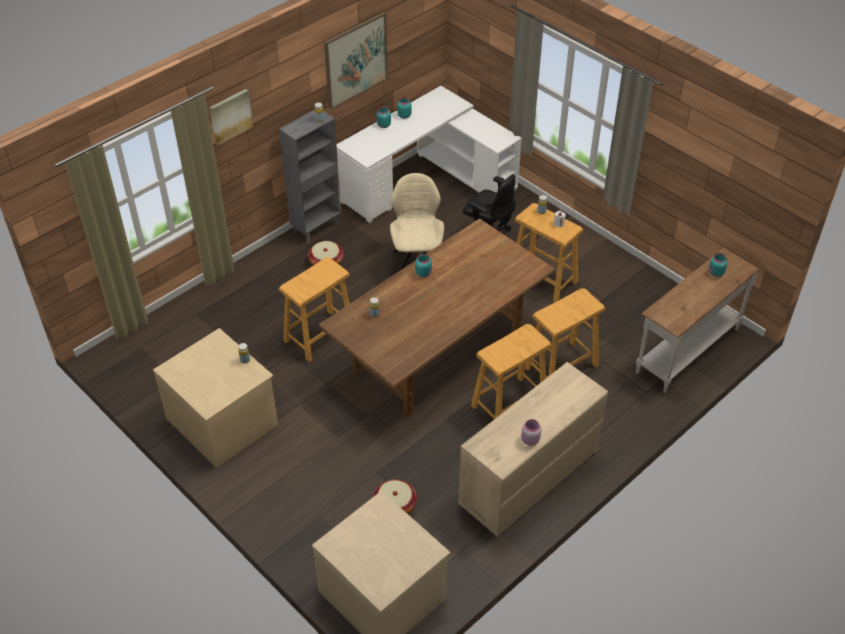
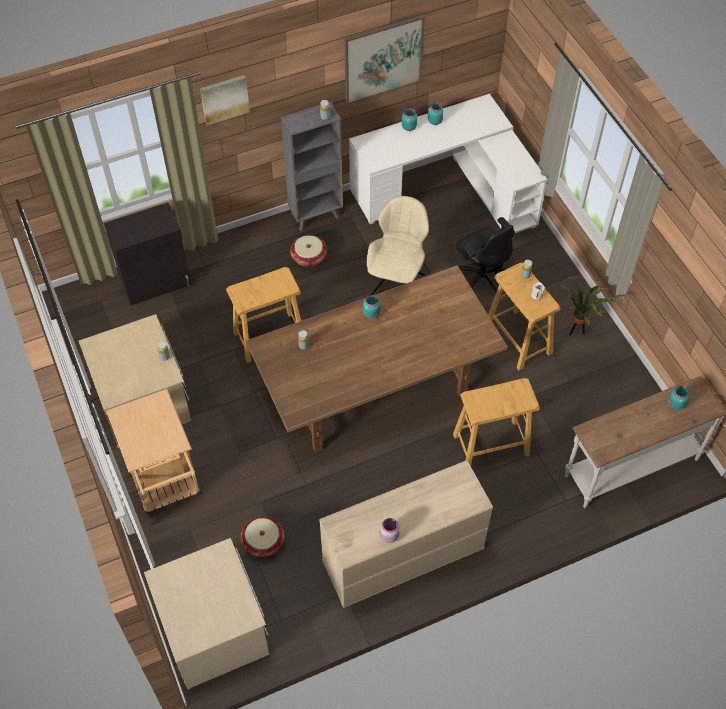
camera: 20 degrees right, 10 degrees up
beige stool [471,324,551,419] -> none
none -> black cabinet [104,203,191,305]
none -> beige cart [106,389,202,515]
none -> potted plant [559,276,622,336]

